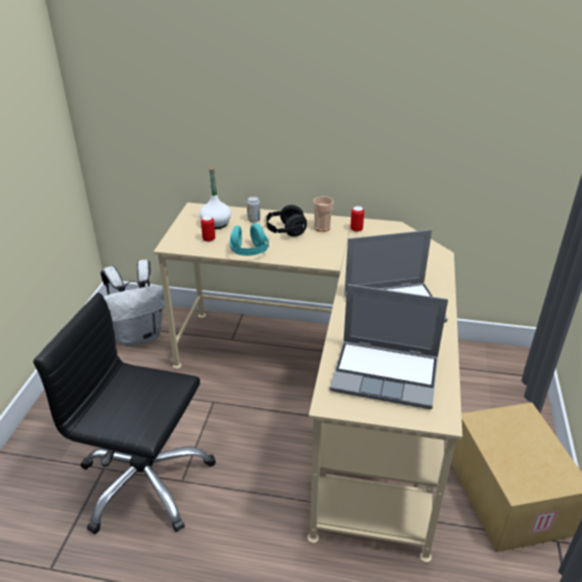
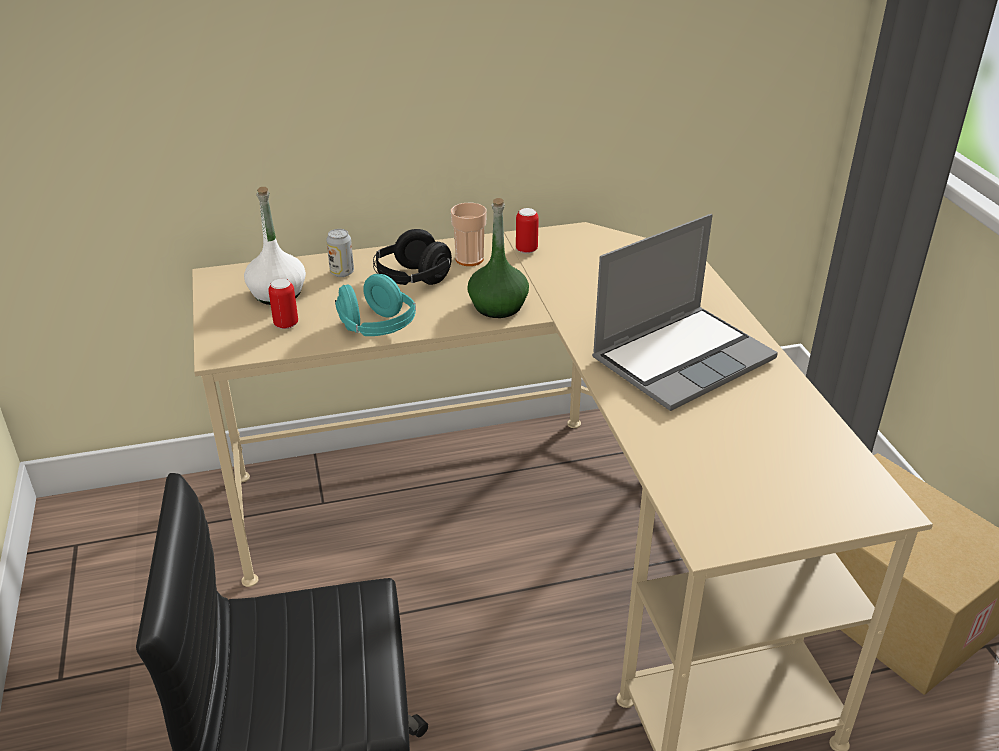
camera: 25 degrees left, 0 degrees up
white backpack [101,260,165,346] -> none
laptop [330,284,448,409] -> none
none -> green bottle [467,198,529,318]

